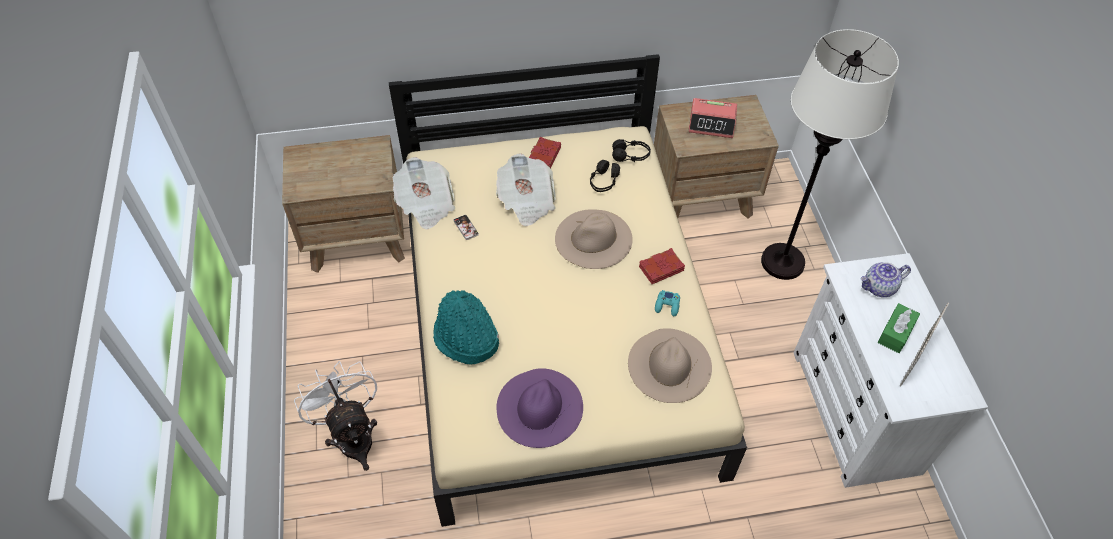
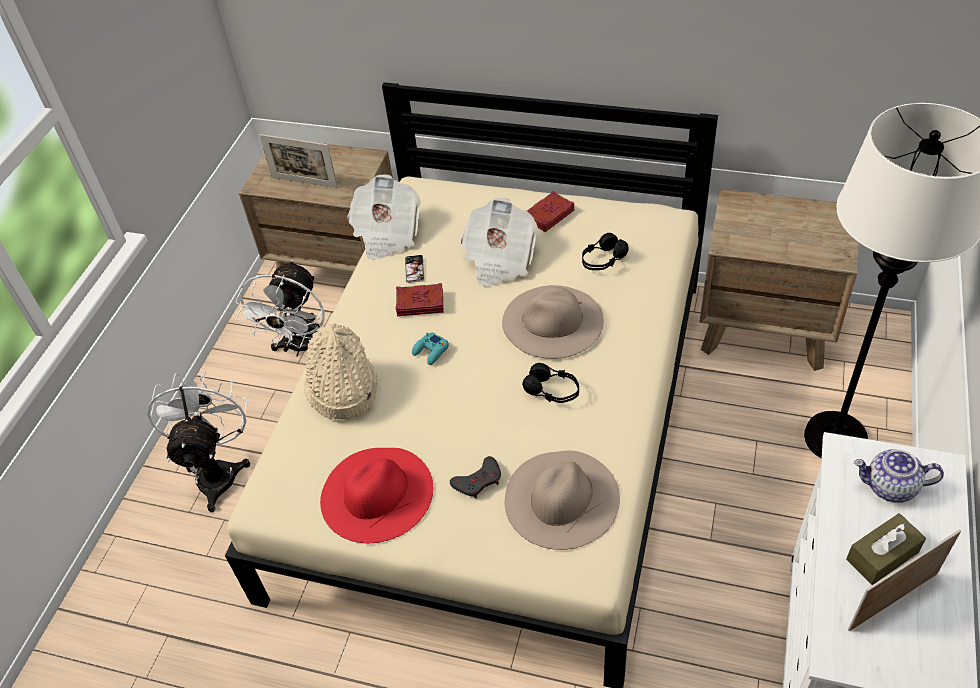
camera: 30 degrees right, 5 degrees down
turquoise hat [433,290,499,364] -> beige hat [304,323,377,419]
purple hat [496,368,583,448] -> red hat [320,448,433,543]
black headphones [612,139,651,162] -> black headphones moved to [522,363,579,403]
red book [639,248,685,284] -> red book moved to [396,283,444,316]
turquoise game controller [655,290,680,316] -> turquoise game controller moved to [412,332,449,365]
alarm clock [688,98,737,138] -> none
green tissue box [878,303,920,353] -> brown tissue box [846,513,926,585]
none -> white fan [236,260,325,356]
none -> picture frame [259,134,338,188]
none -> grey game controller [450,456,501,498]

